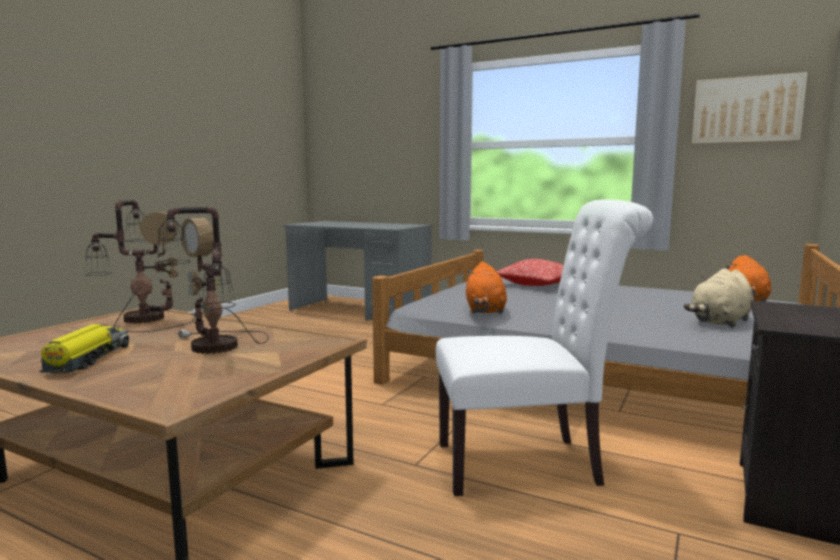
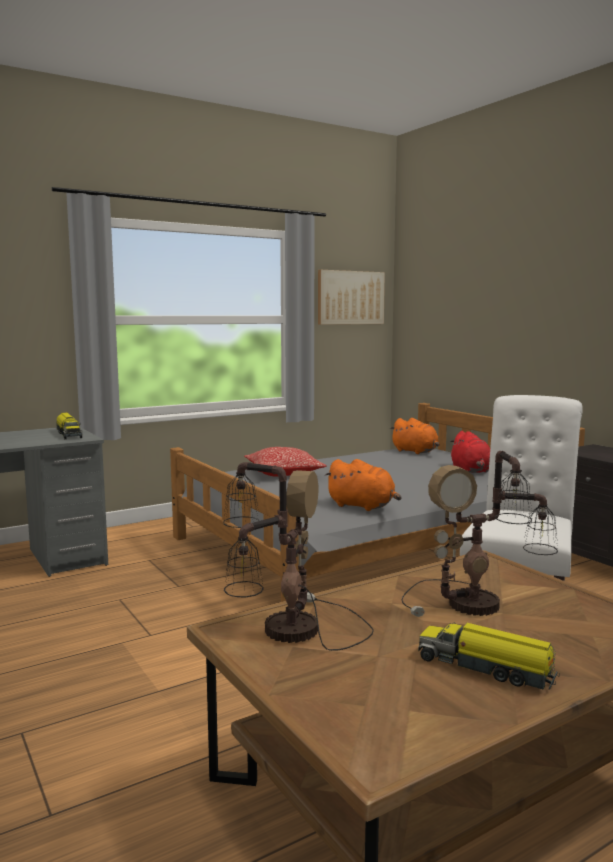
camera: 60 degrees left, 0 degrees up
beige plush toy [684,268,754,328] -> red plush toy [450,431,490,473]
none -> toy truck [56,412,82,439]

